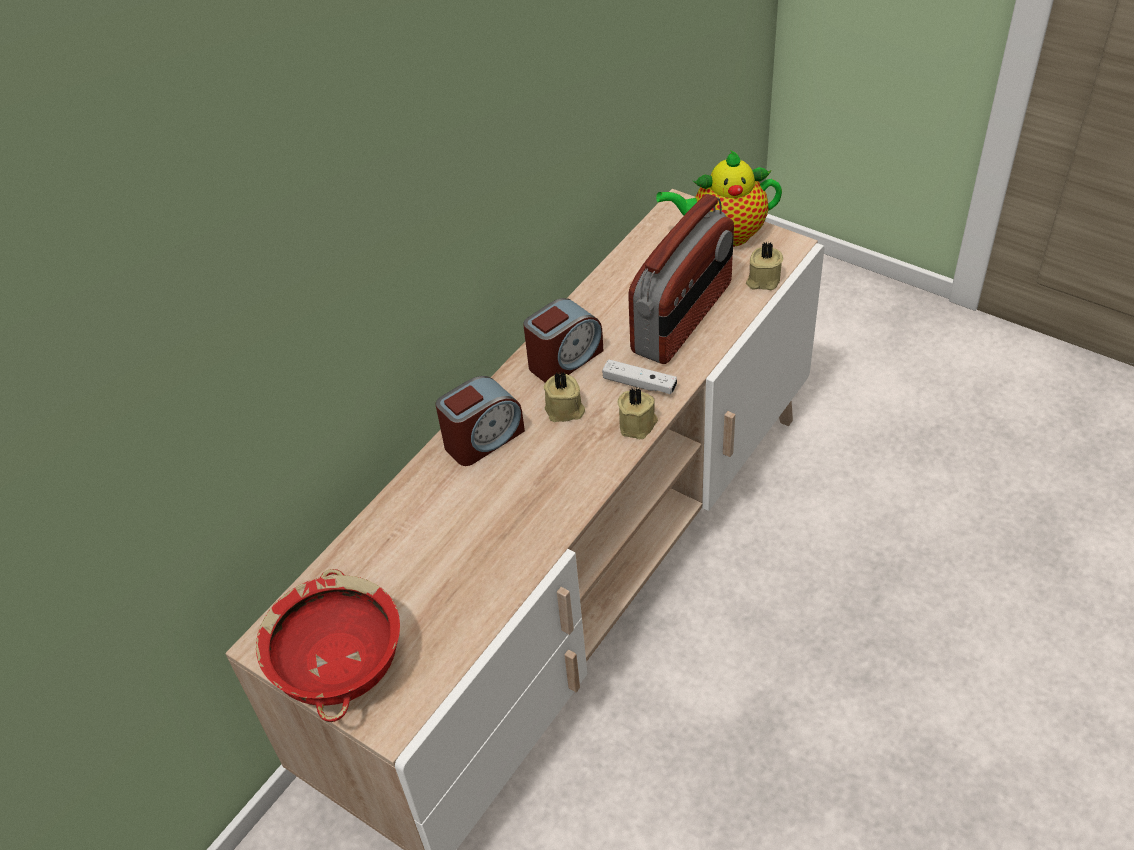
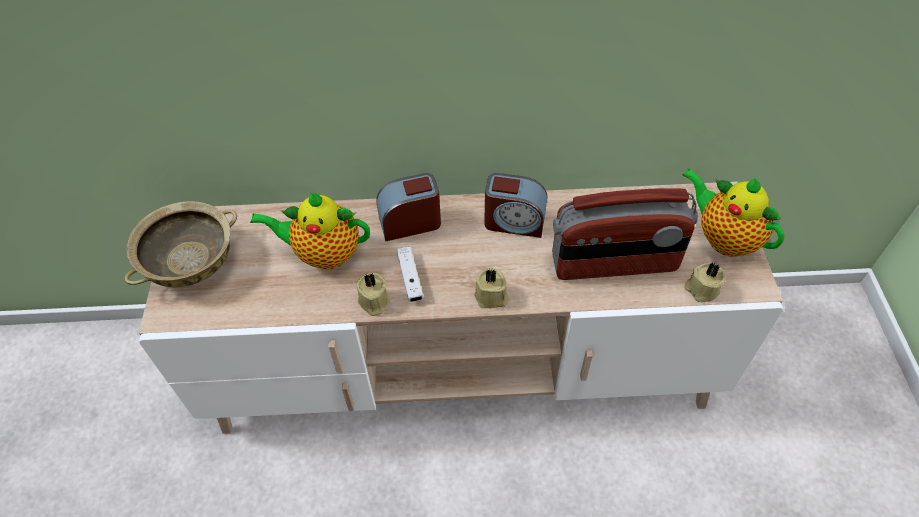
camera: 50 degrees right, 5 degrees up
red bowl [256,569,400,722] -> beige bowl [125,201,237,287]
alarm clock [436,376,525,466] -> alarm clock turned 150 degrees clockwise [376,173,441,241]
beige candle [544,371,585,422] -> beige candle moved to [356,273,390,316]
white game controller [602,359,677,394] -> white game controller moved to [397,246,424,302]
none -> teapot [250,192,370,269]

